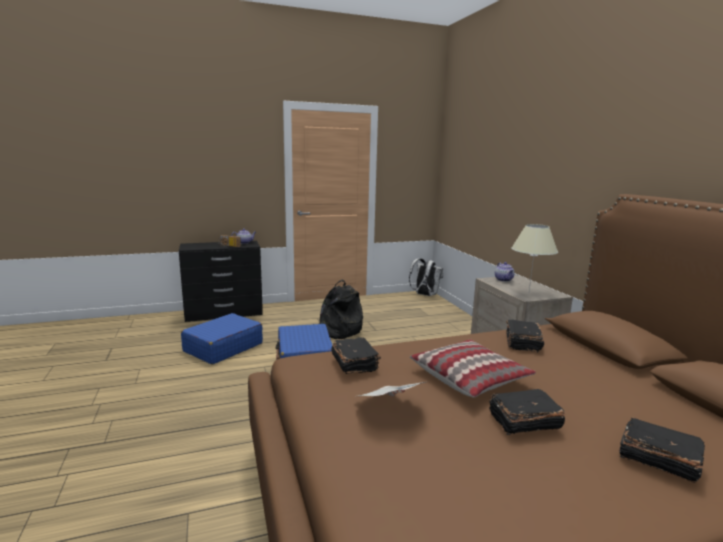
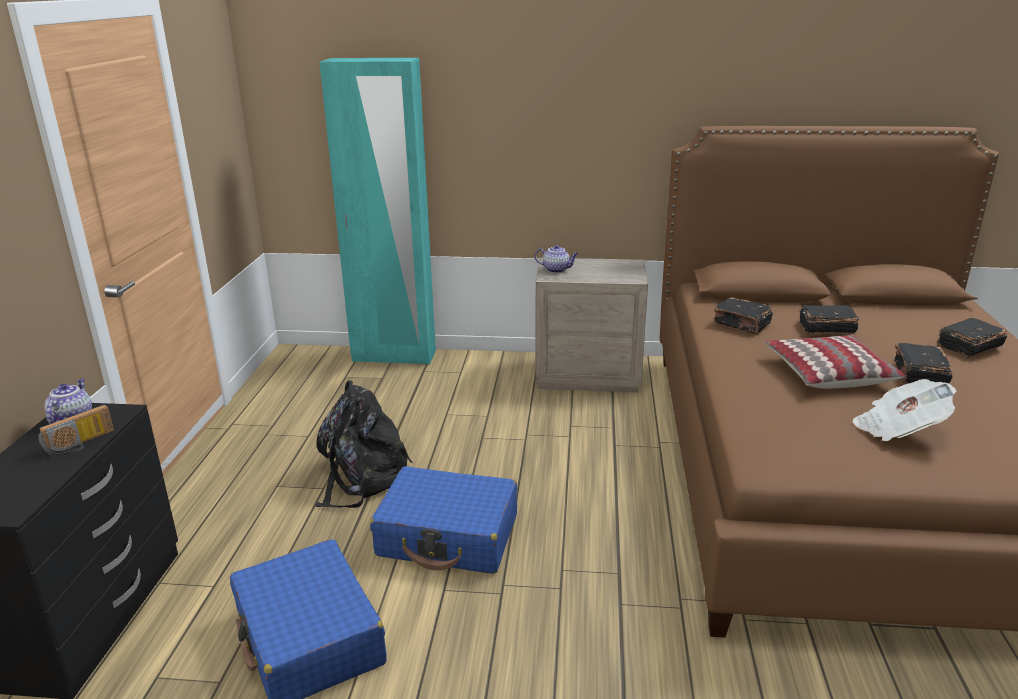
camera: 65 degrees left, 10 degrees up
black book [331,337,381,374] -> black book moved to [800,305,859,334]
white backpack [409,258,443,296] -> none
beige table lamp [511,224,558,291] -> none
none -> turquoise wardrobe [319,58,436,364]

